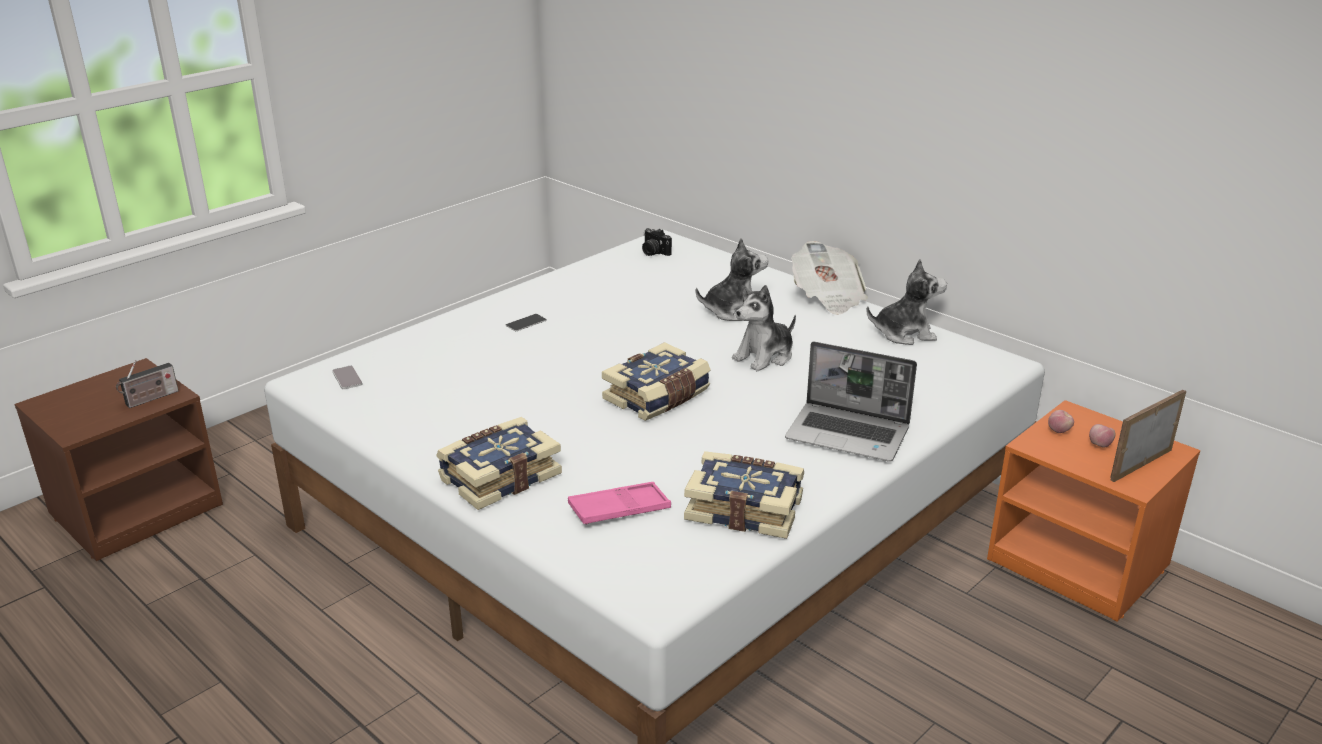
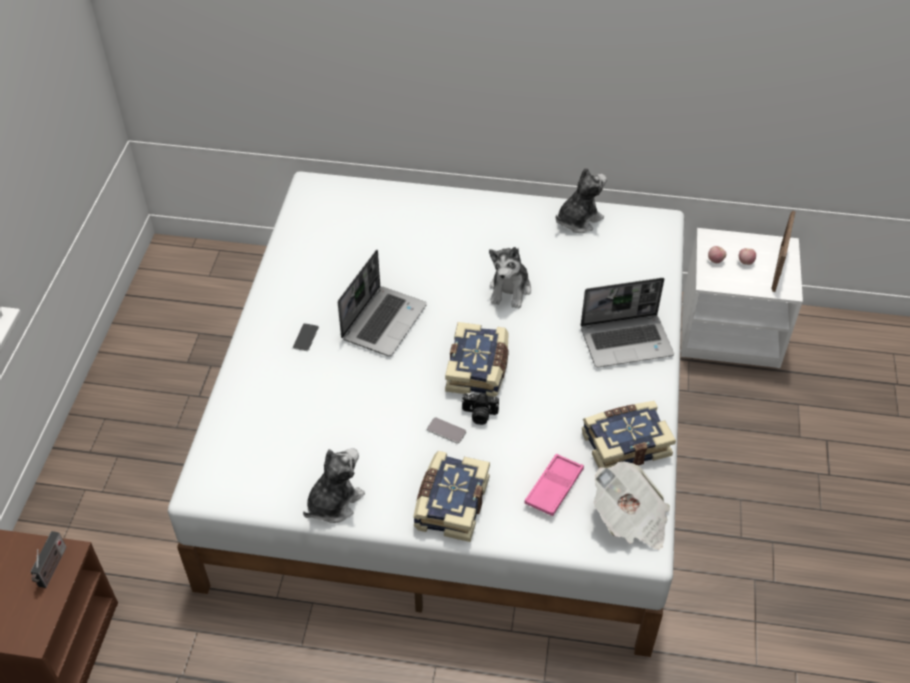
camera: 35 degrees left, 20 degrees up
phone [332,366,363,389] -> phone moved to [427,417,466,444]
camera [642,228,672,256] -> camera moved to [461,392,499,425]
plush toy [696,238,768,321] -> plush toy moved to [303,448,365,523]
newspaper [791,241,868,315] -> newspaper moved to [593,462,670,549]
orange nightstand [987,400,1201,621] -> white nightstand [681,228,803,368]
none -> laptop [338,250,427,356]

